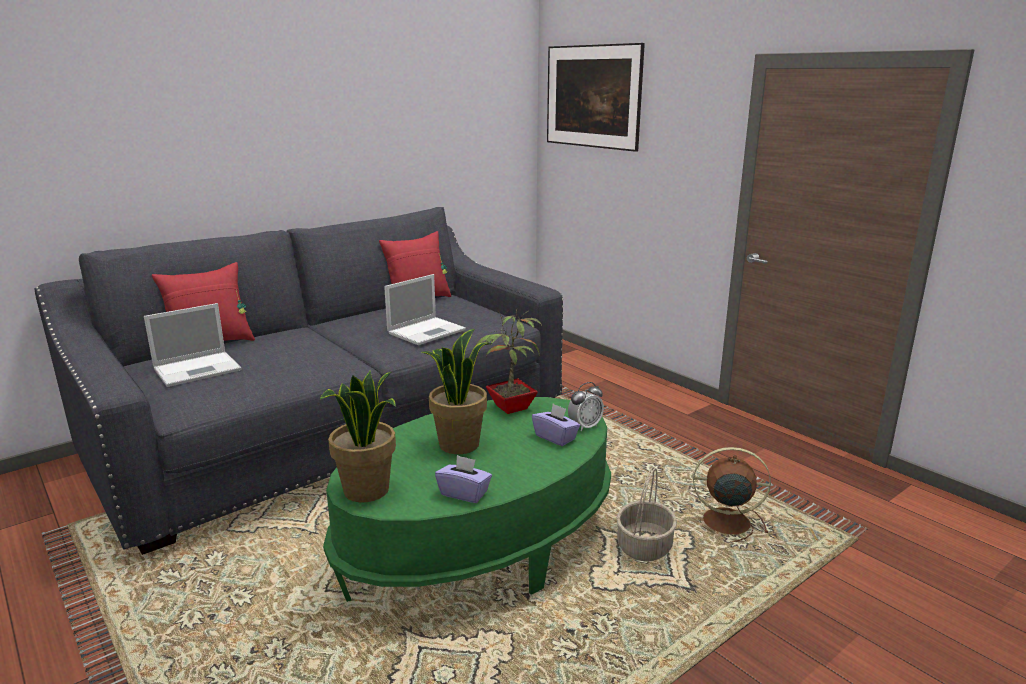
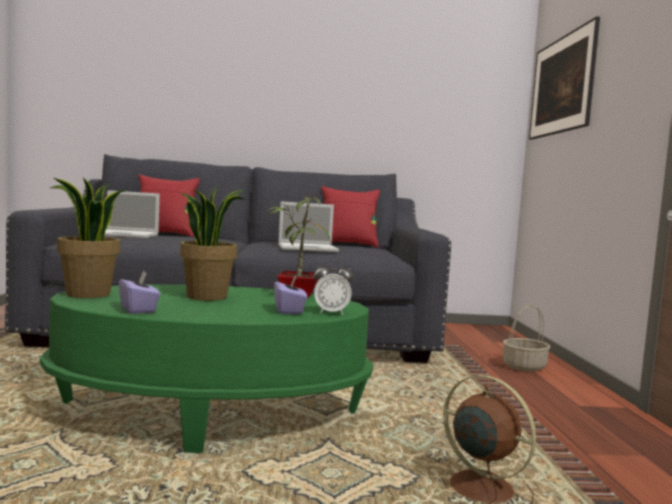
camera: 35 degrees right, 15 degrees down
basket [616,467,677,562] -> basket moved to [503,304,550,372]

